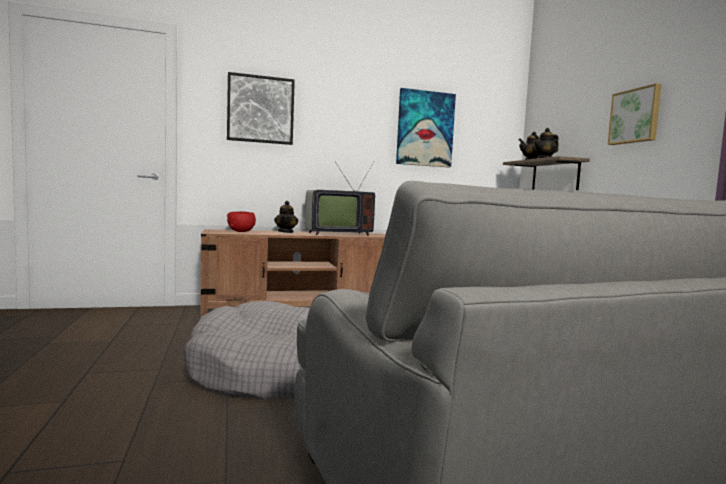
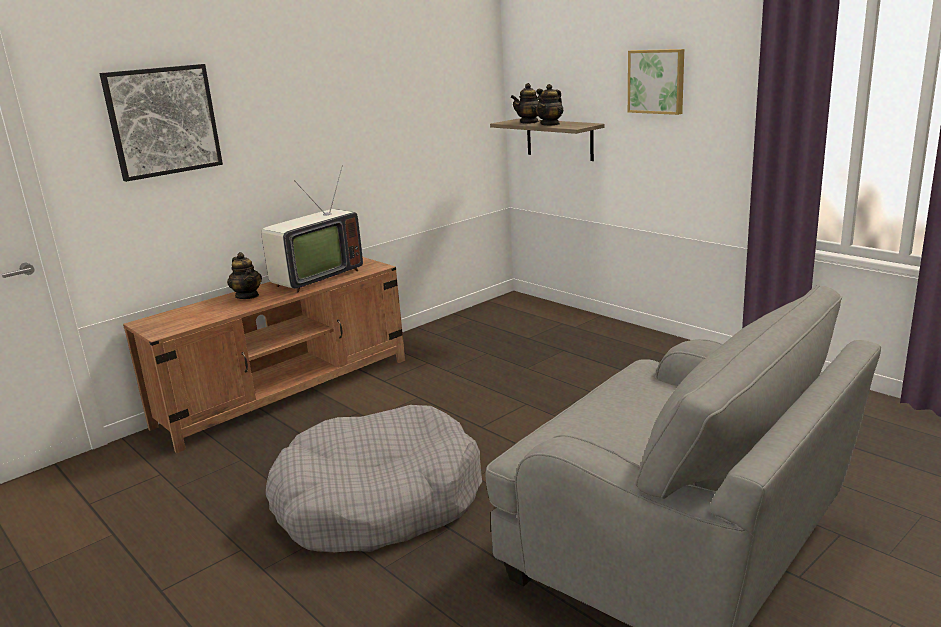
camera: 25 degrees left, 15 degrees up
red bowl [227,212,256,232] -> none
picture [396,88,456,167] -> none

